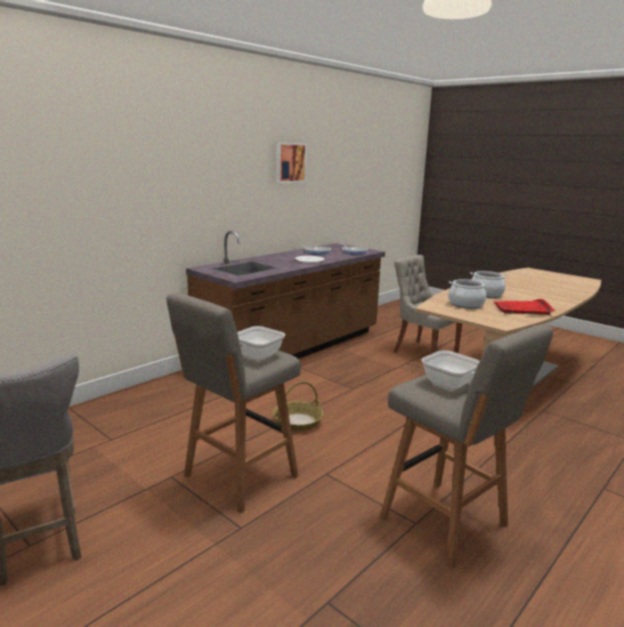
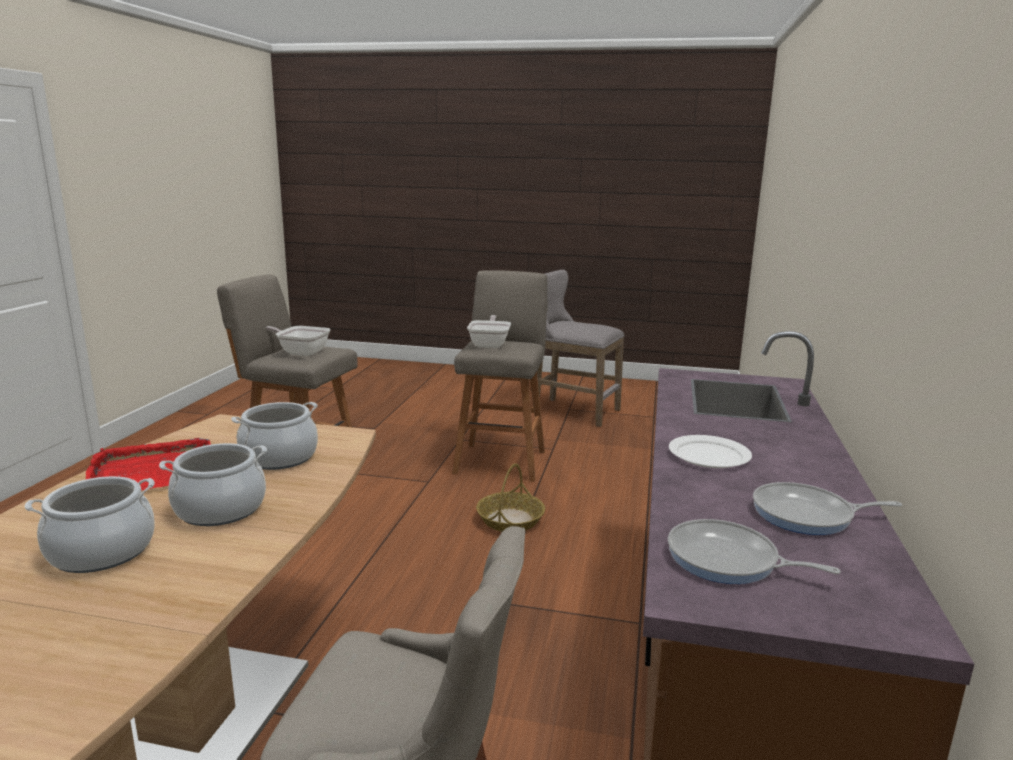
camera: 150 degrees right, 0 degrees up
picture [276,142,307,183] -> none
none -> cooking pot [25,476,155,573]

